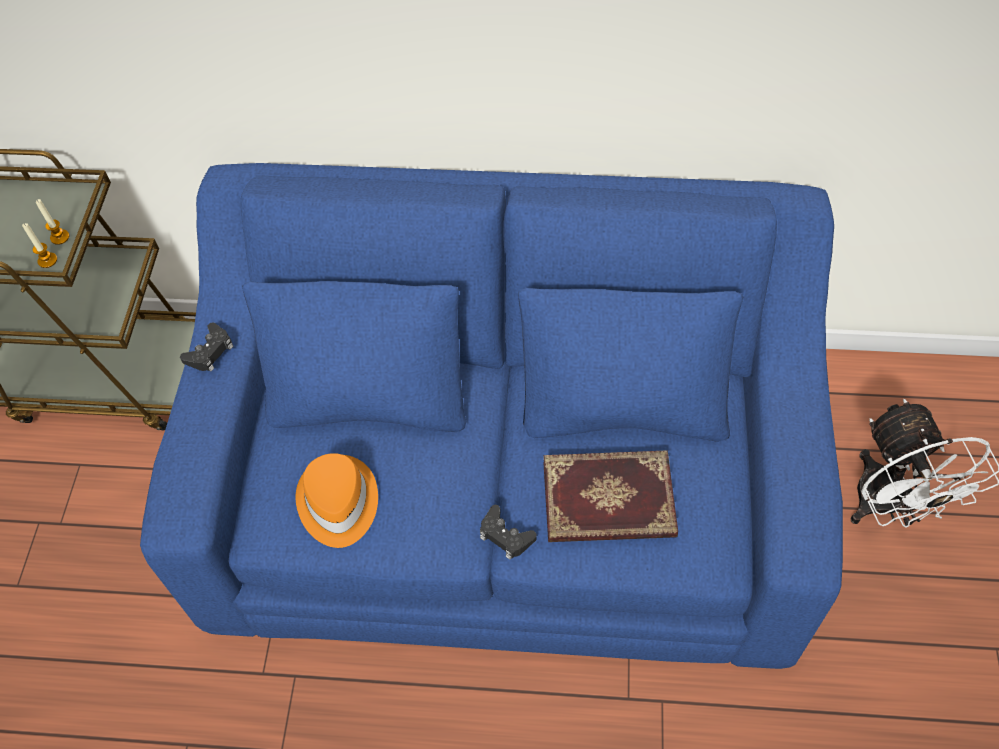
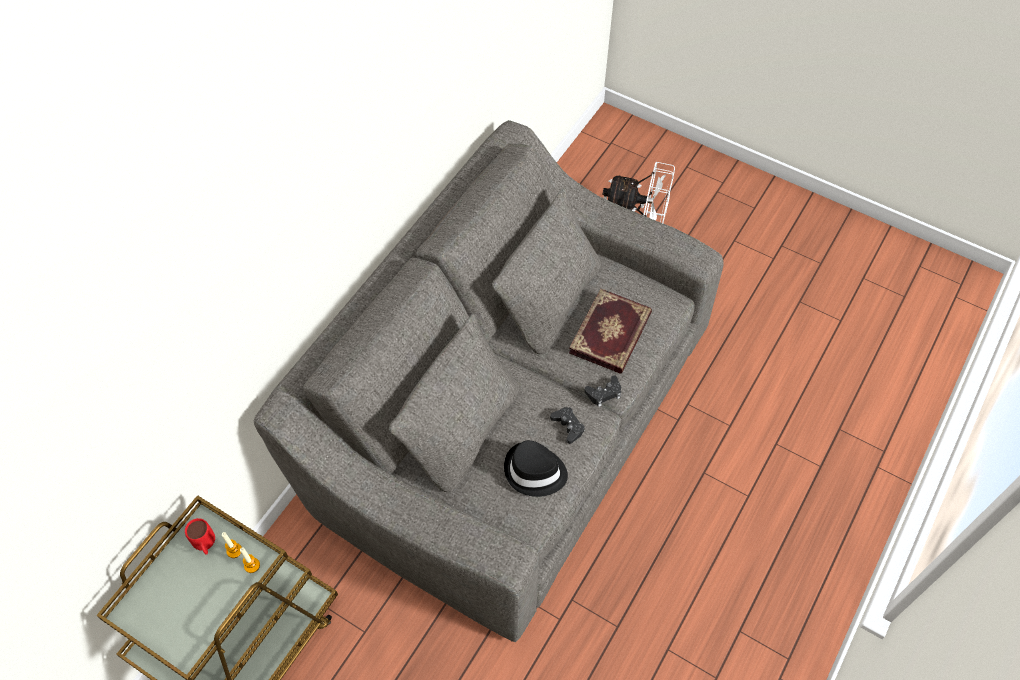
camera: 65 degrees left, 0 degrees up
blue sofa [140,163,843,669] -> grey sofa [253,120,723,642]
black game controller [180,322,233,371] -> black game controller moved to [550,407,585,444]
orange hat [296,453,378,548] -> black hat [504,440,568,497]
none -> red mug [185,518,215,555]

